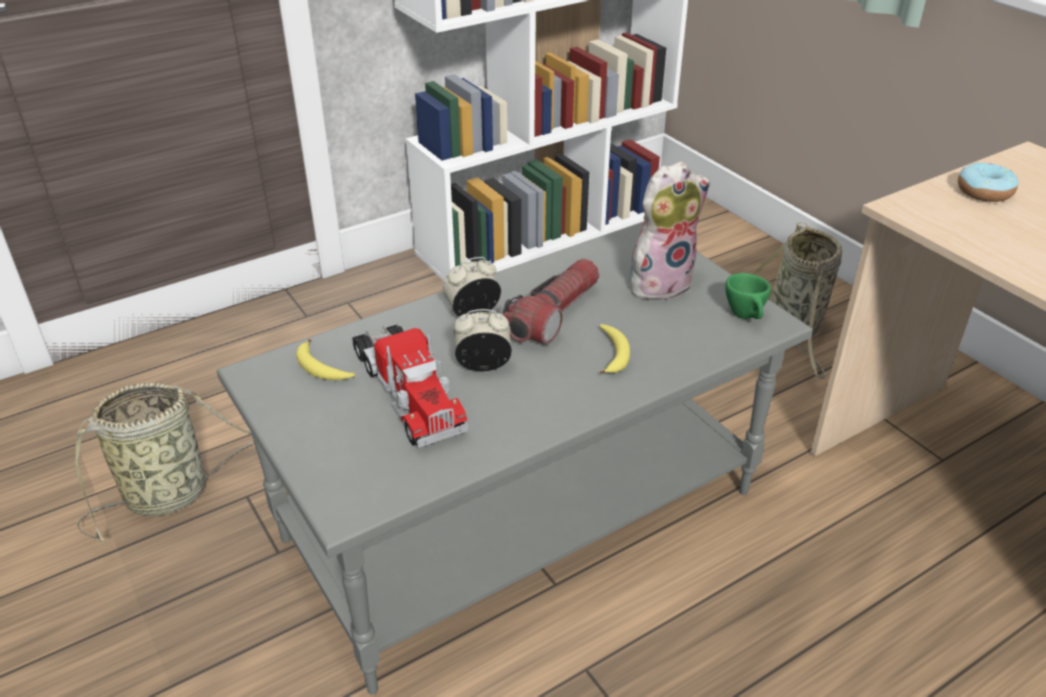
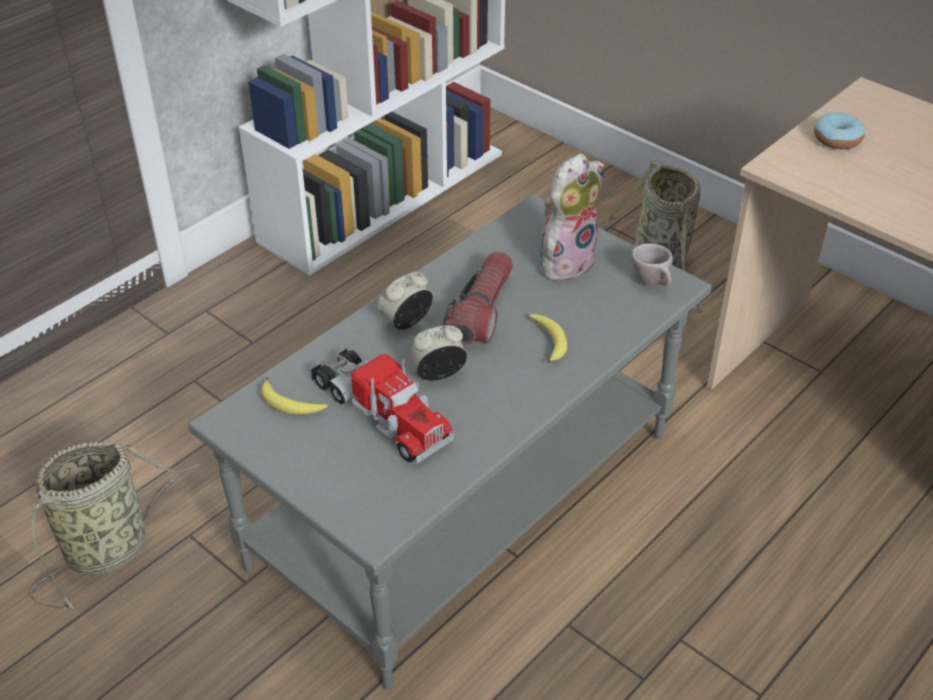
camera: 15 degrees left, 5 degrees up
green cup [726,273,771,319] -> beige cup [632,243,673,286]

